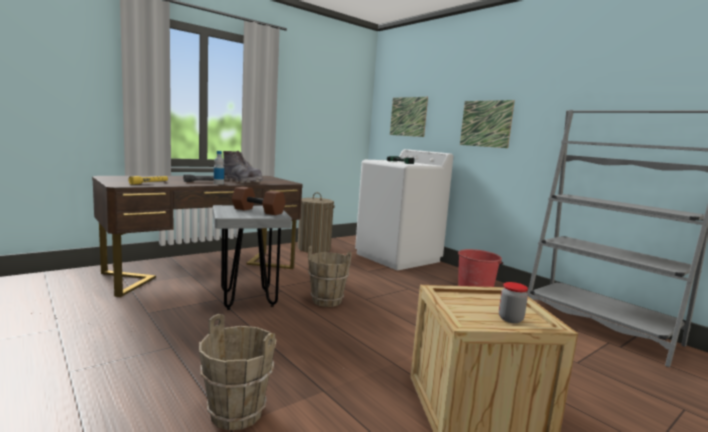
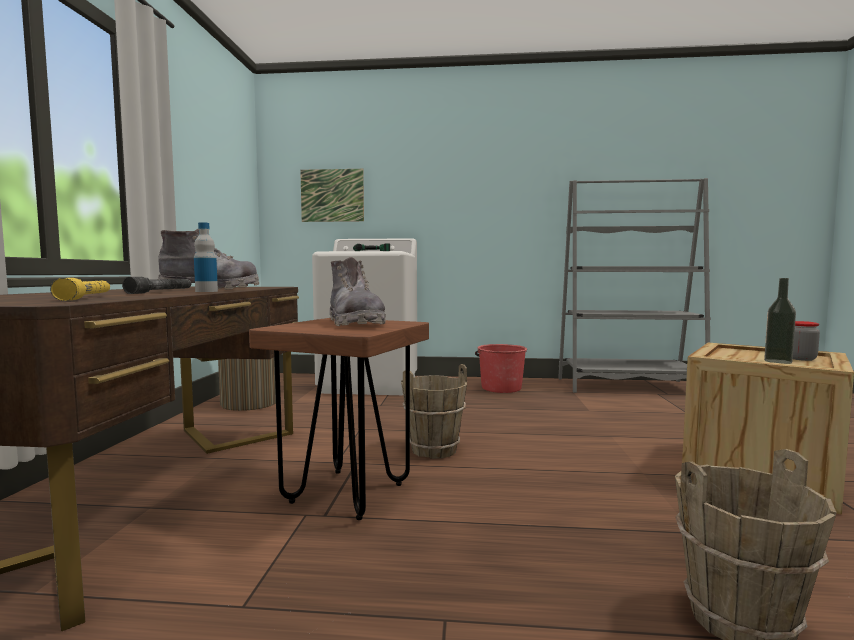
camera: 45 degrees left, 5 degrees down
grey stool [213,205,292,310] -> brown stool [249,318,429,520]
brown dumbbell [232,187,286,215] -> grey boot [330,257,386,326]
picture [460,100,515,148] -> none
none -> bottle [764,278,796,364]

